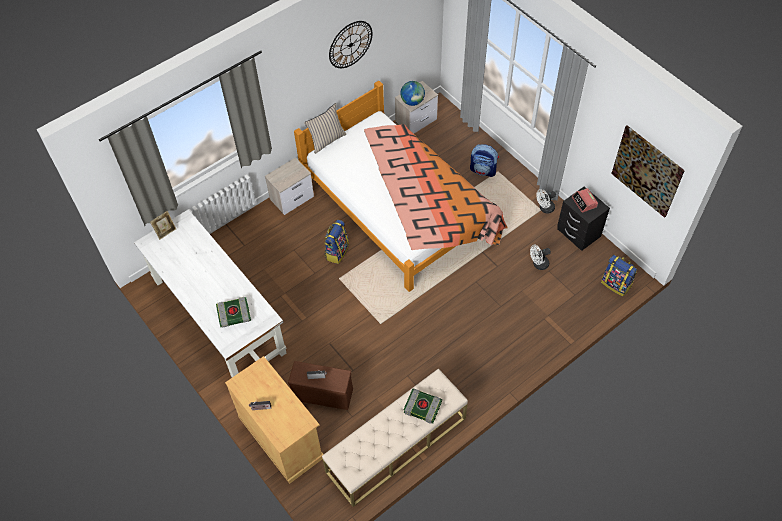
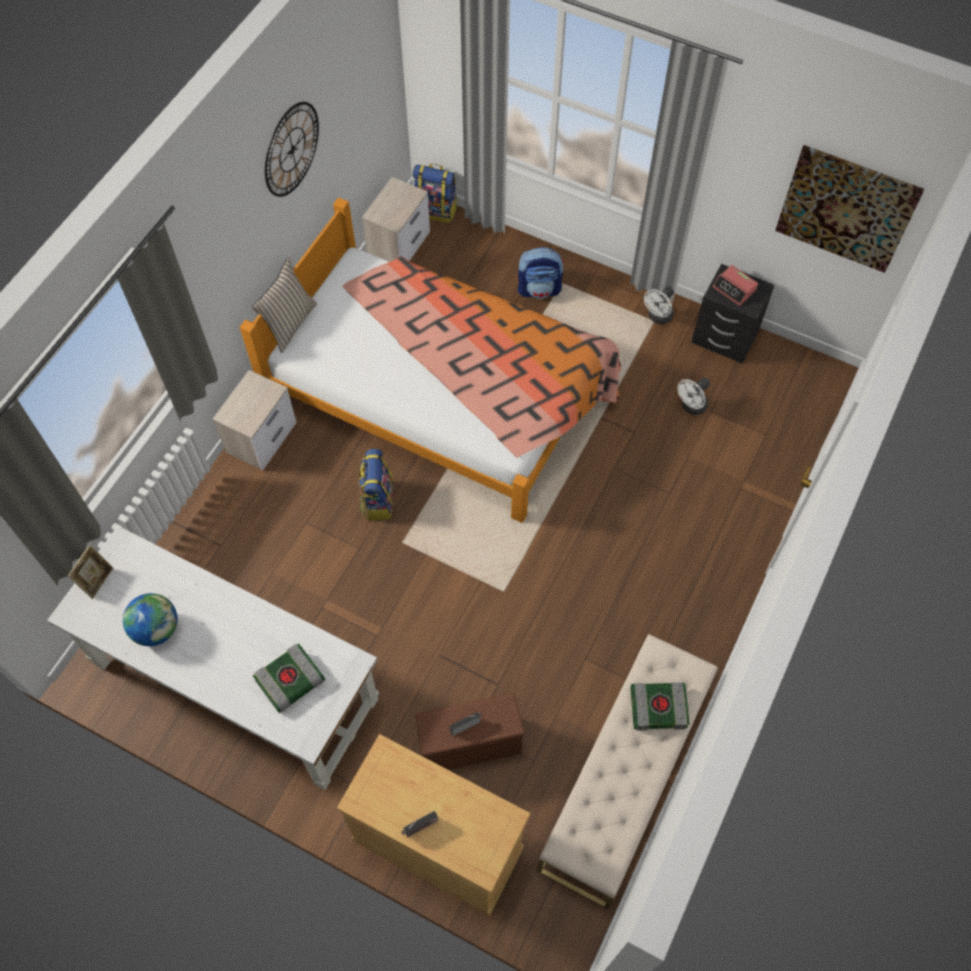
camera: 25 degrees left, 5 degrees up
globe [401,81,425,106] -> globe moved to [123,593,178,646]
backpack [601,255,637,296] -> backpack moved to [412,164,458,223]

